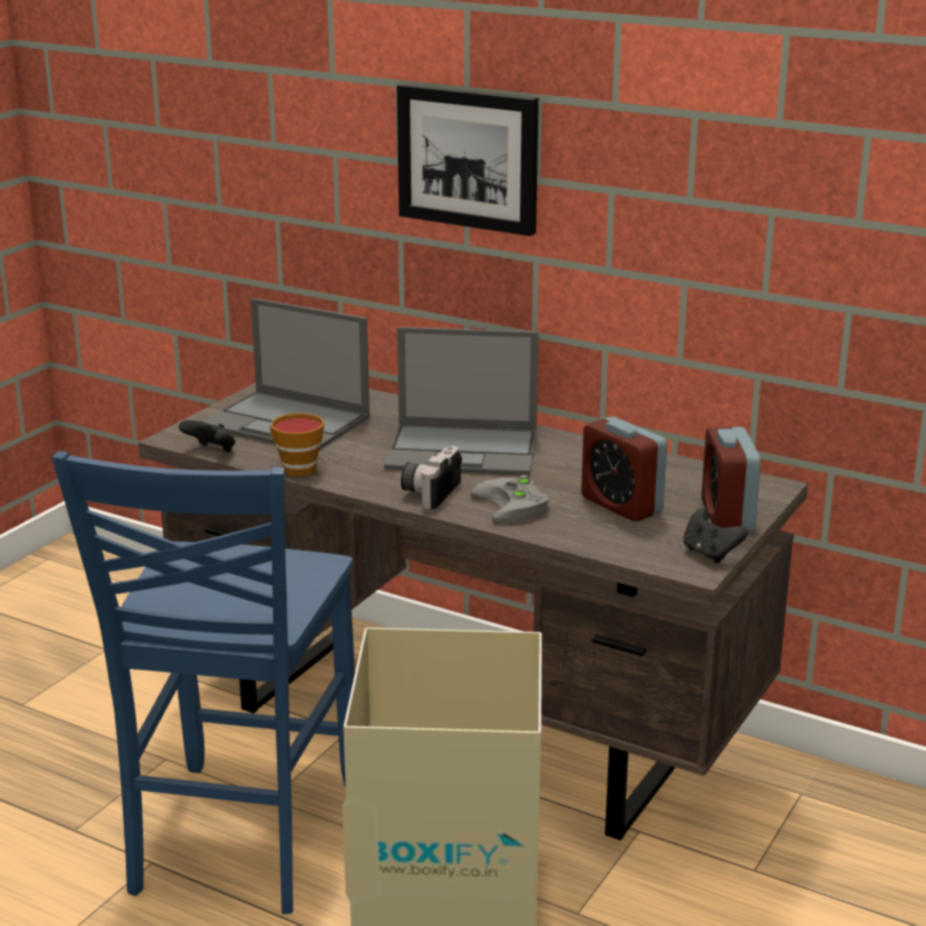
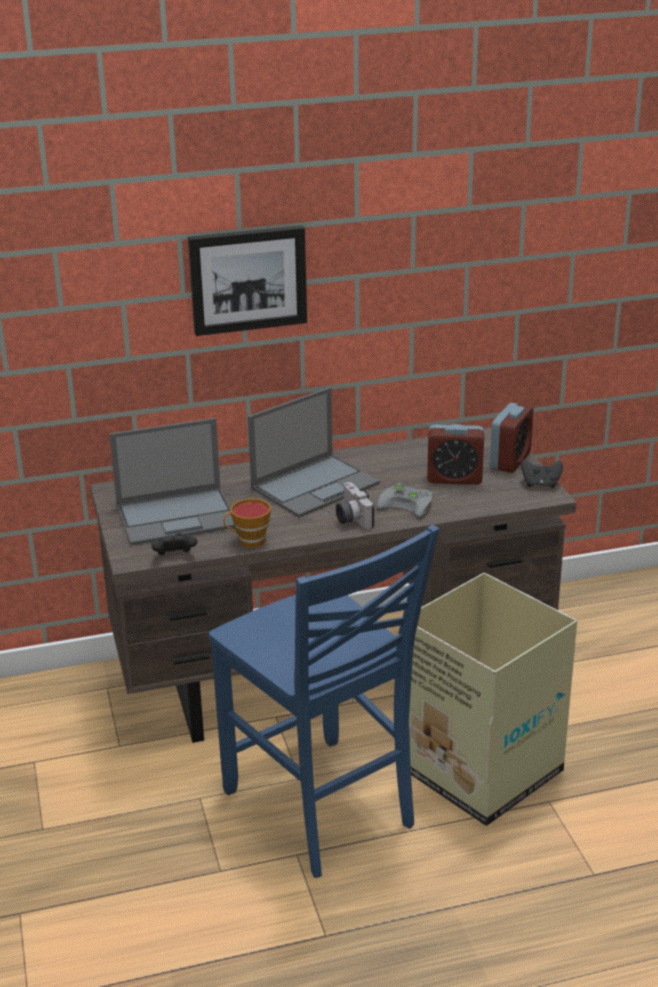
camera: 45 degrees left, 5 degrees up
alarm clock [701,427,761,532] -> alarm clock turned 105 degrees counterclockwise [490,403,533,473]

